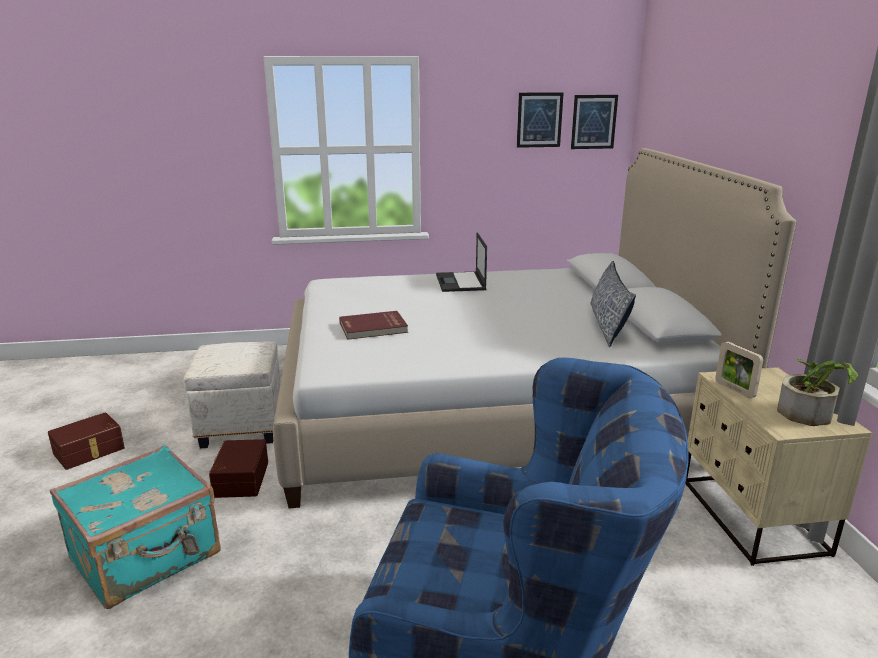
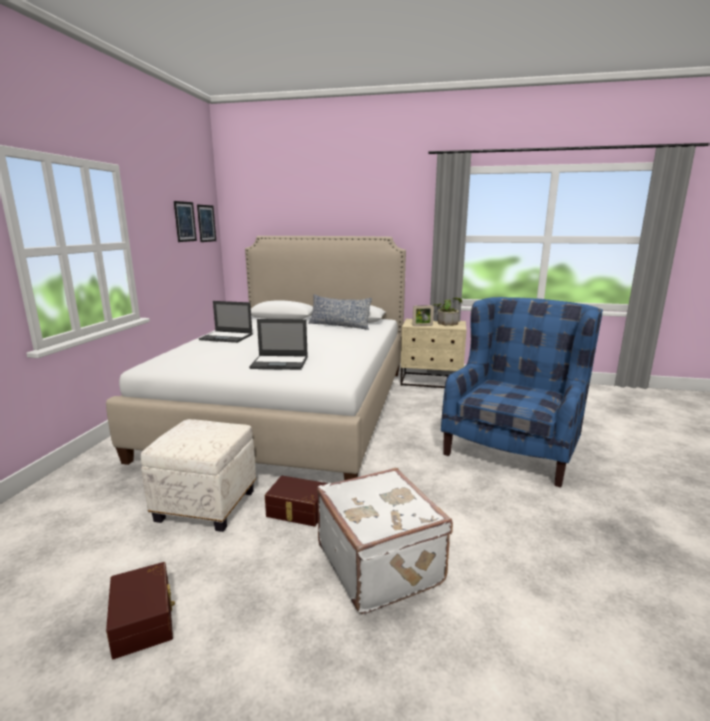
camera: 70 degrees left, 5 degrees down
turquoise suitcase [50,445,221,609] -> white suitcase [317,468,453,614]
red book [339,311,408,340] -> laptop [249,319,308,370]

